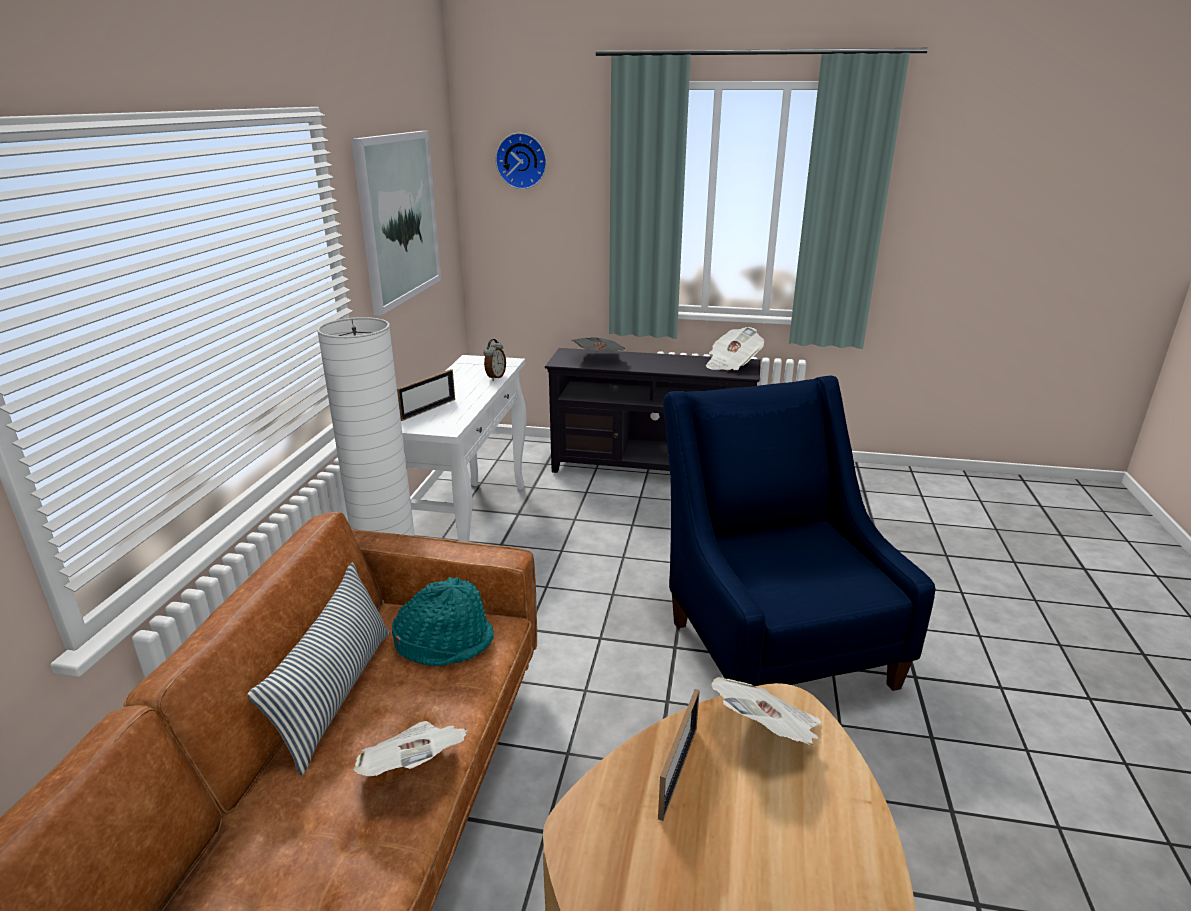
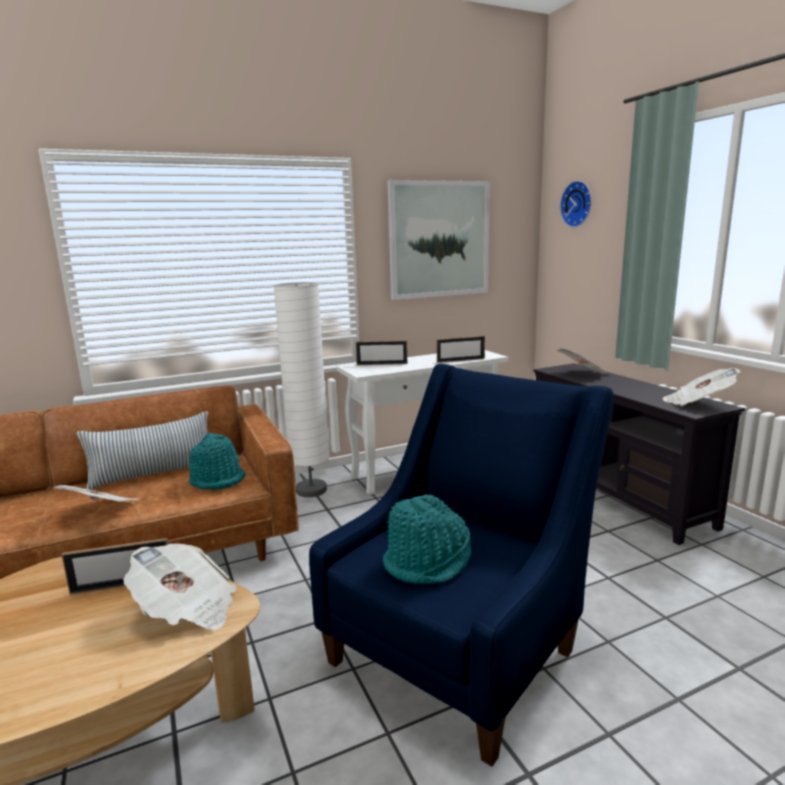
camera: 55 degrees right, 10 degrees down
alarm clock [483,339,506,380] -> picture frame [437,336,485,363]
none -> turquoise hat [383,494,471,584]

